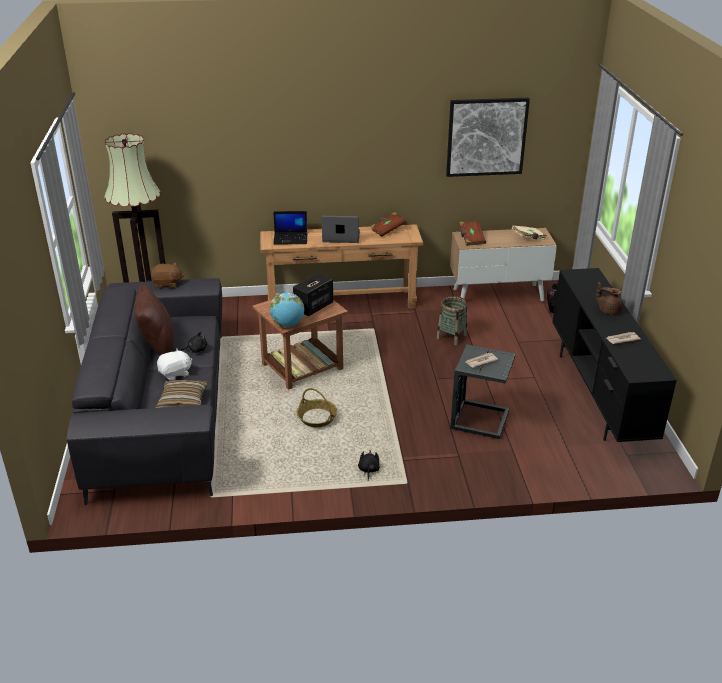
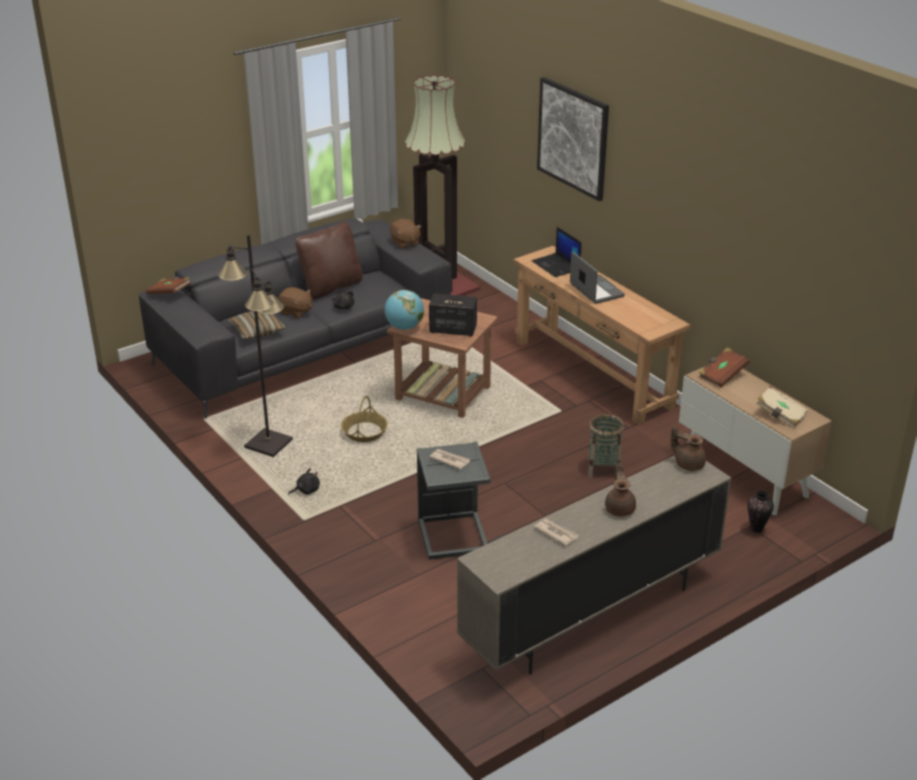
camera: 60 degrees right, 0 degrees up
white plush toy [157,349,192,381] -> brown plush toy [278,287,312,318]
brown book [370,212,406,237] -> brown book moved to [146,277,191,294]
picture [446,98,530,177] -> picture moved to [537,77,609,201]
black tv stand [552,268,677,442] -> beige tv stand [457,456,732,675]
none -> black floor lamp [218,234,293,457]
none -> brown teapot [671,425,706,471]

